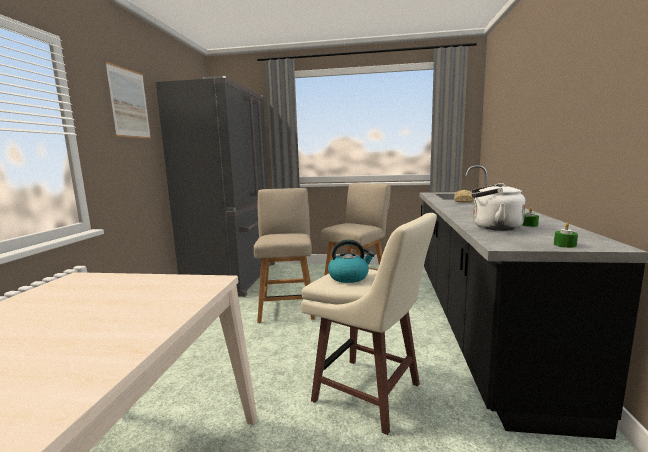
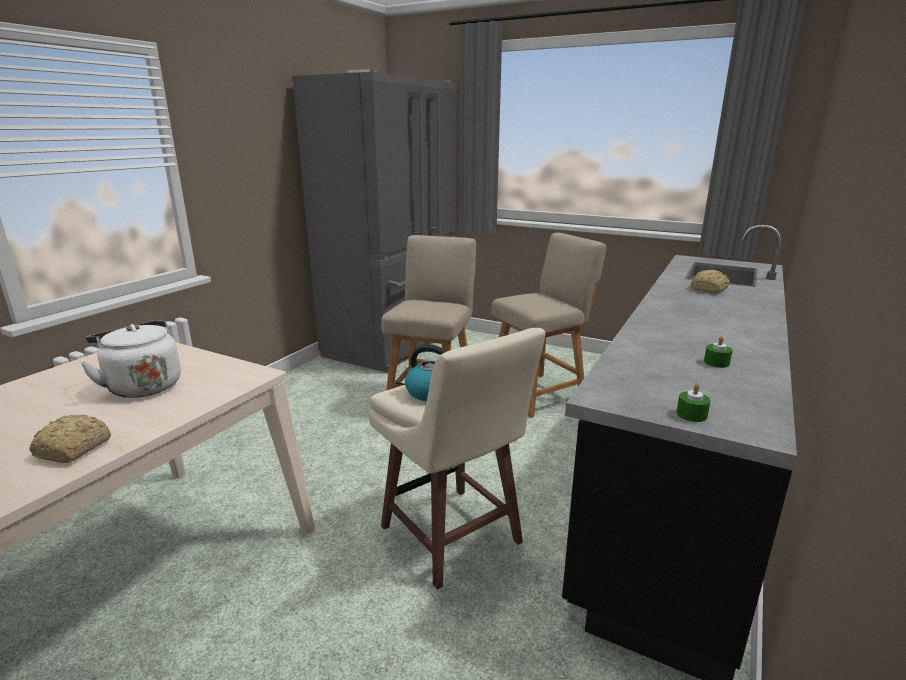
camera: 20 degrees right, 10 degrees up
picture [105,62,151,139] -> none
white kettle [471,183,526,231] -> white kettle moved to [80,321,181,398]
none -> bread [29,415,111,463]

